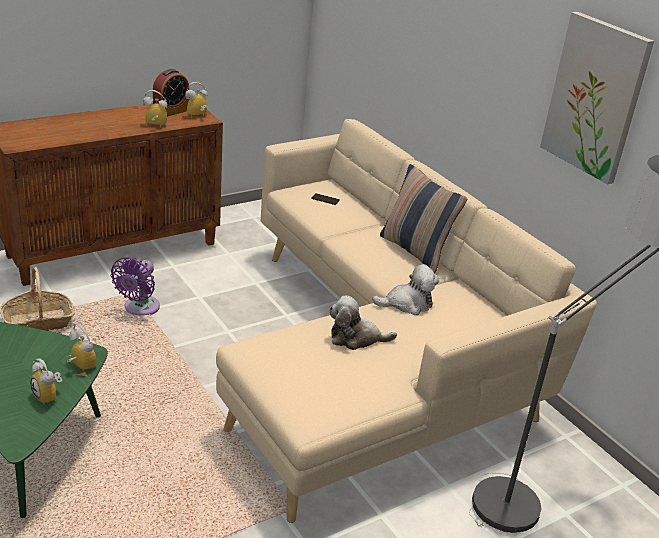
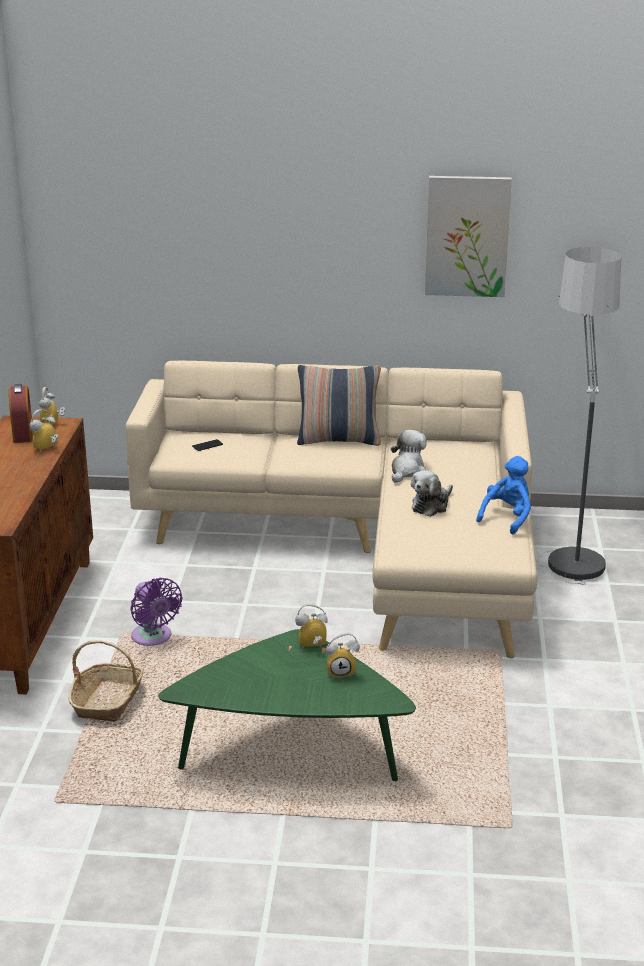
camera: 50 degrees left, 5 degrees down
none -> blue plush toy [476,456,531,534]

